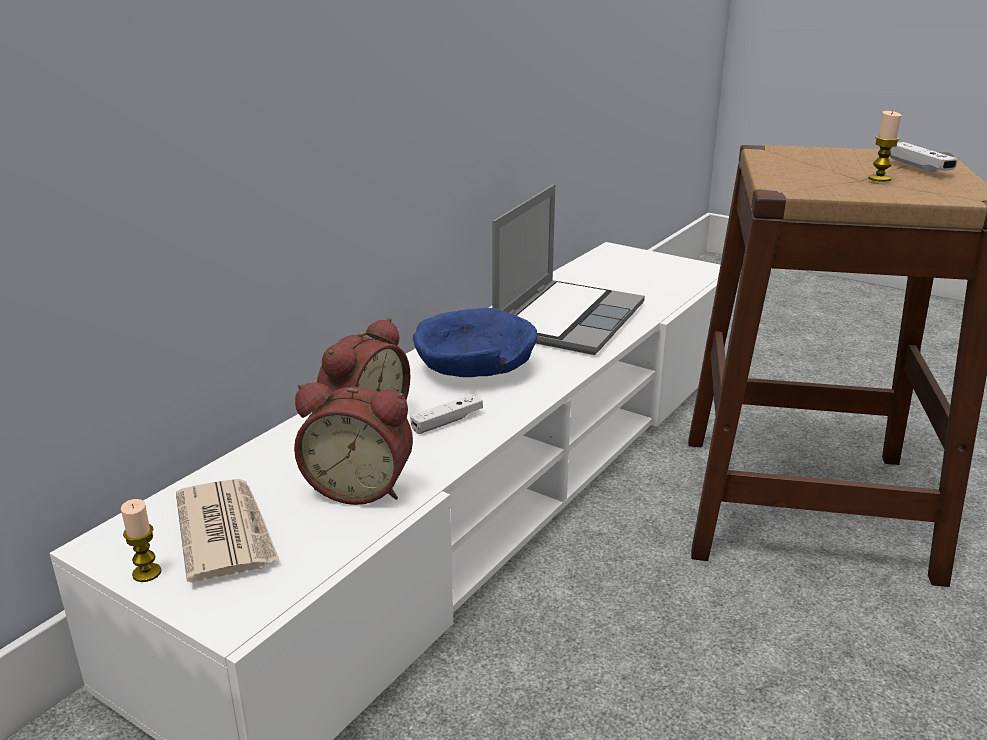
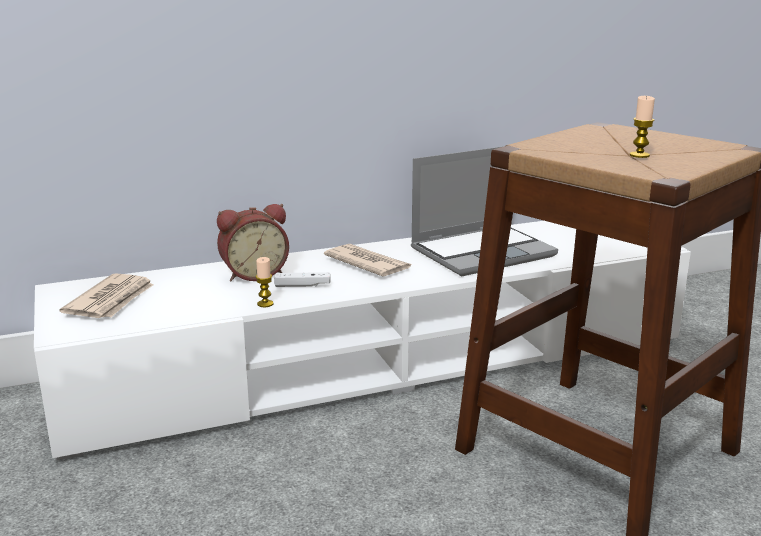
camera: 35 degrees right, 5 degrees down
candle [121,499,161,582] -> candle moved to [256,257,274,307]
alarm clock [294,382,413,505] -> none
blue bowl [413,308,537,377] -> newspaper [324,244,413,277]
white game controller [889,142,958,171] -> none

